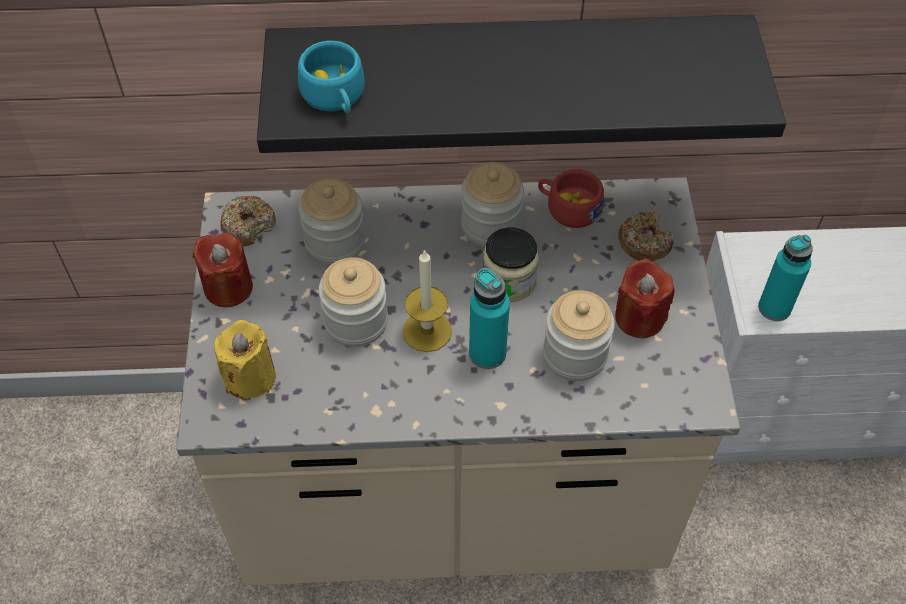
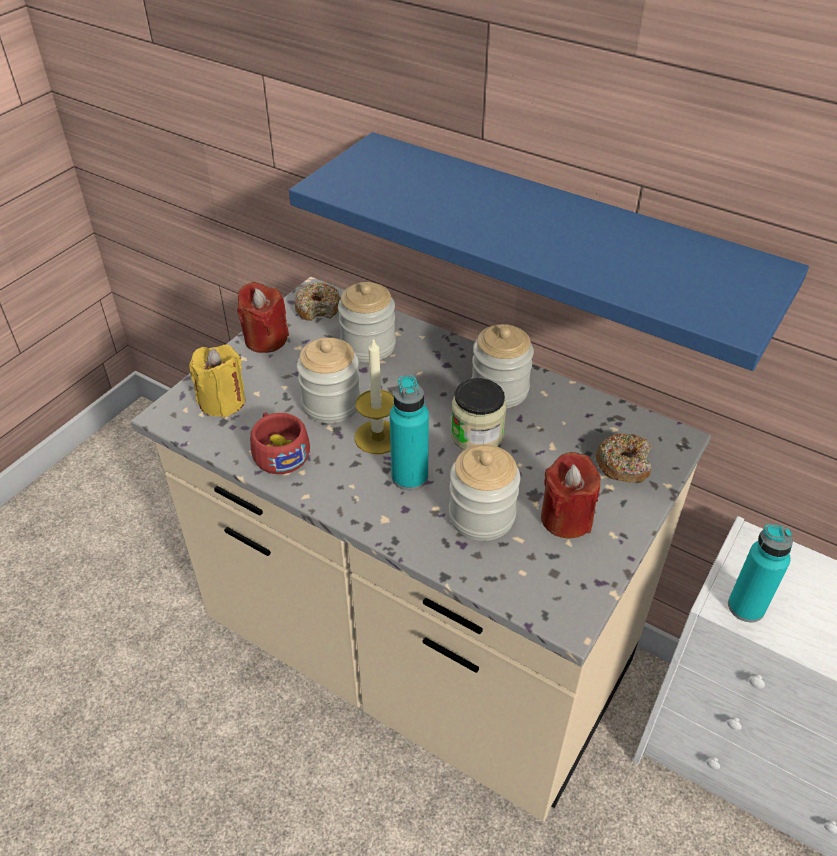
camera: 35 degrees right, 10 degrees down
black shelf [257,15,786,153] -> blue shelf [289,132,809,371]
turquoise cup [298,41,365,114] -> none
red cup [538,169,604,228] -> red cup moved to [250,412,310,474]

